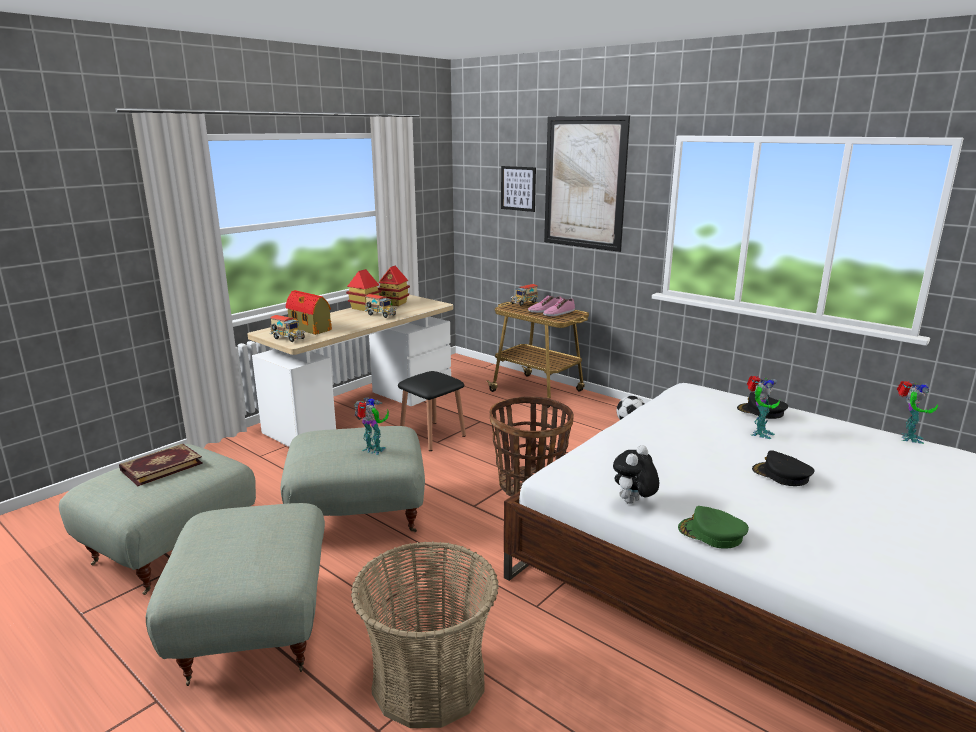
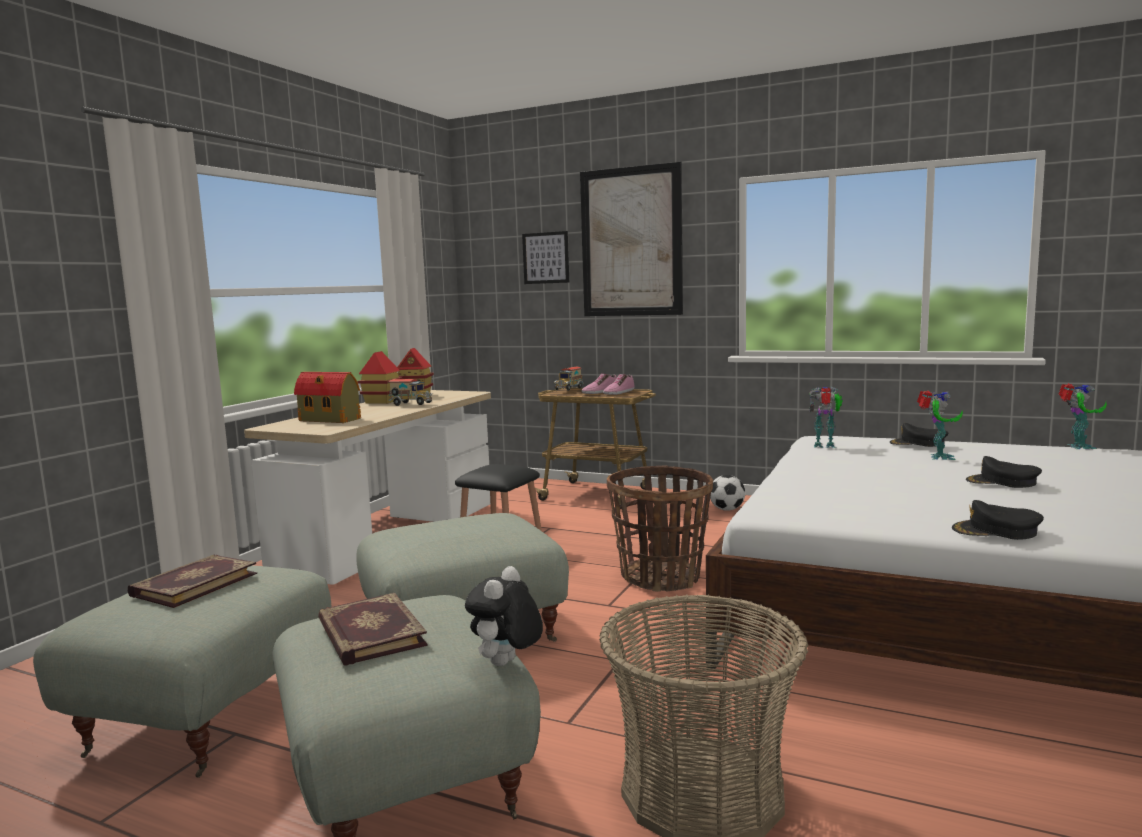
camera: 15 degrees left, 10 degrees down
toy truck [269,315,305,342] -> none
toy robot [354,397,389,455] -> toy robot moved to [809,387,843,448]
plush toy [613,445,659,504] -> plush toy moved to [465,566,543,666]
green cap [678,506,749,549] -> black cap [952,500,1044,540]
none -> book [318,593,428,666]

